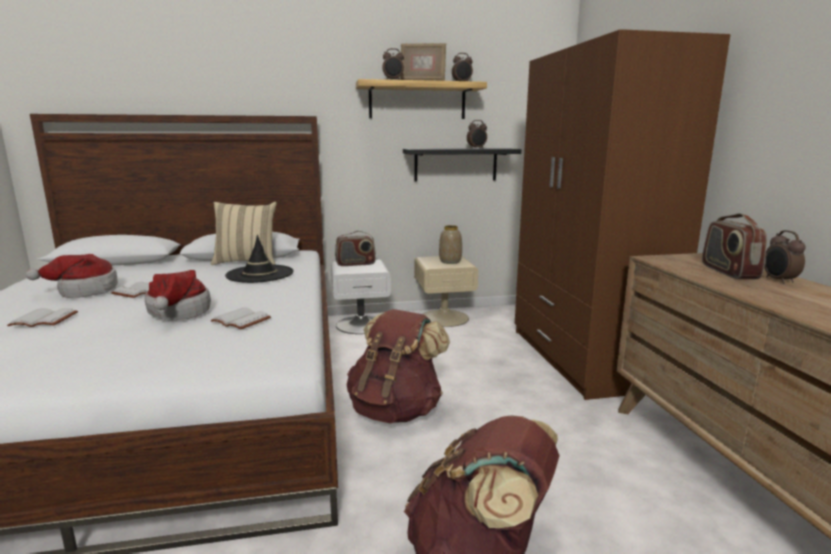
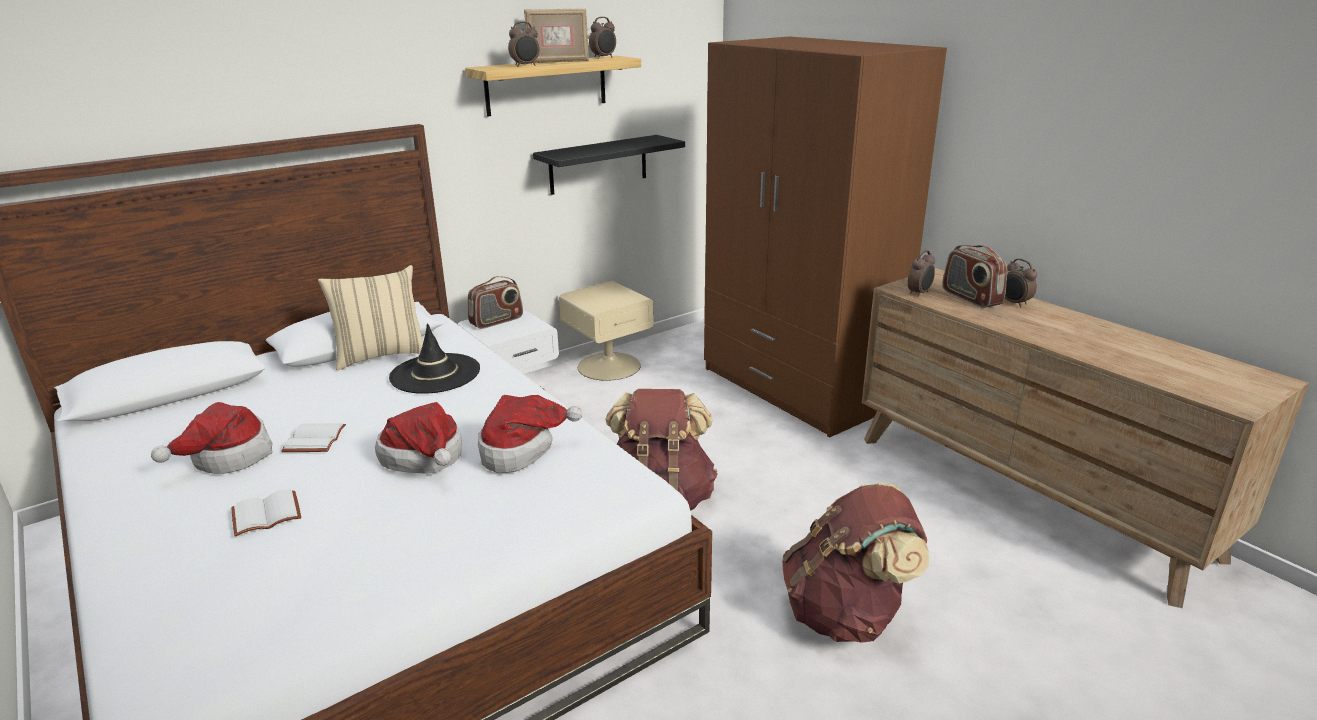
camera: 25 degrees left, 10 degrees up
white book [211,307,271,329] -> hat [478,395,582,473]
vase [439,225,462,264] -> none
alarm clock [467,120,487,148] -> alarm clock moved to [908,250,935,297]

